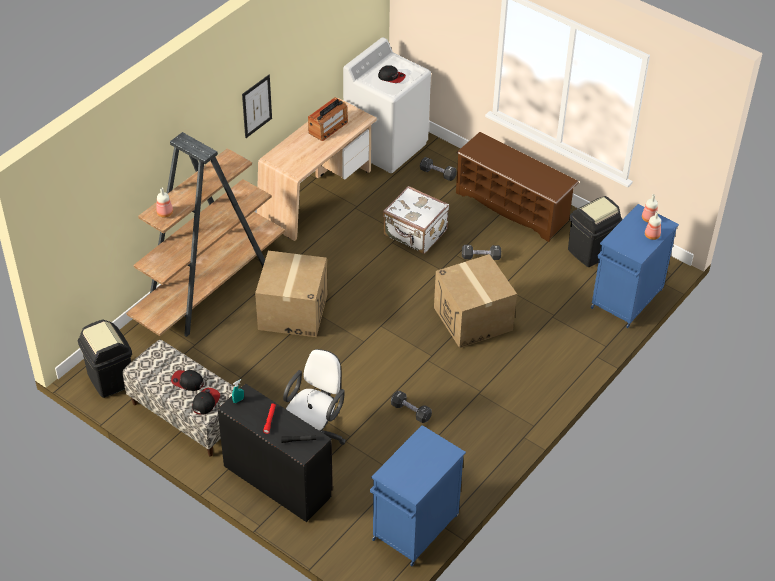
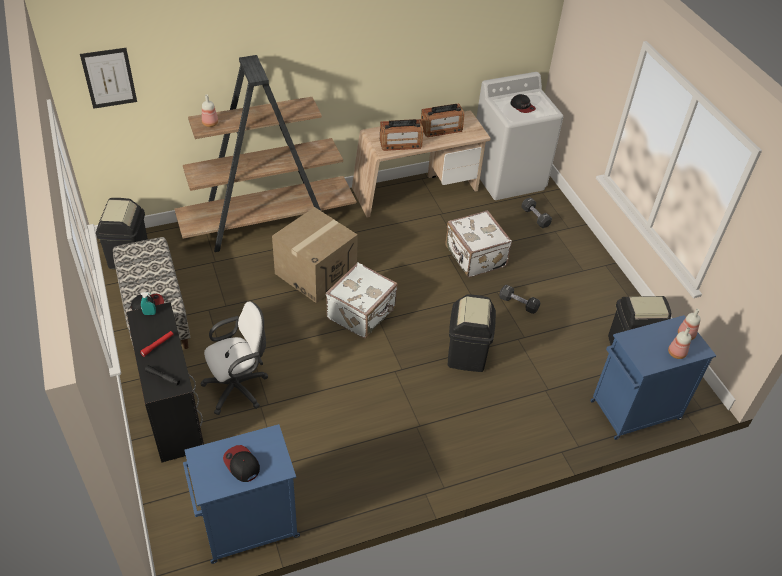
camera: 30 degrees right, 0 degrees up
cap [171,370,204,391] -> cap moved to [223,445,260,482]
picture [242,75,272,138] -> picture moved to [80,48,137,109]
black dumbbell [391,391,432,423] -> none
cardboard box [434,254,517,348] -> black trash can [448,294,496,372]
brown shoe rack [456,132,579,242] -> none
none -> white suitcase [326,262,398,338]
none -> radio [380,119,423,151]

